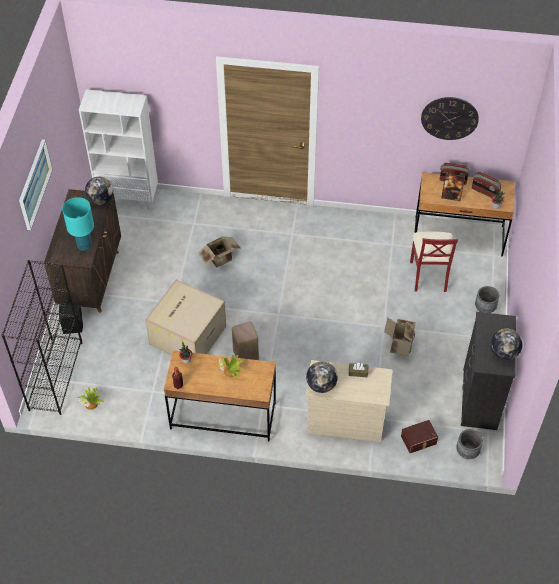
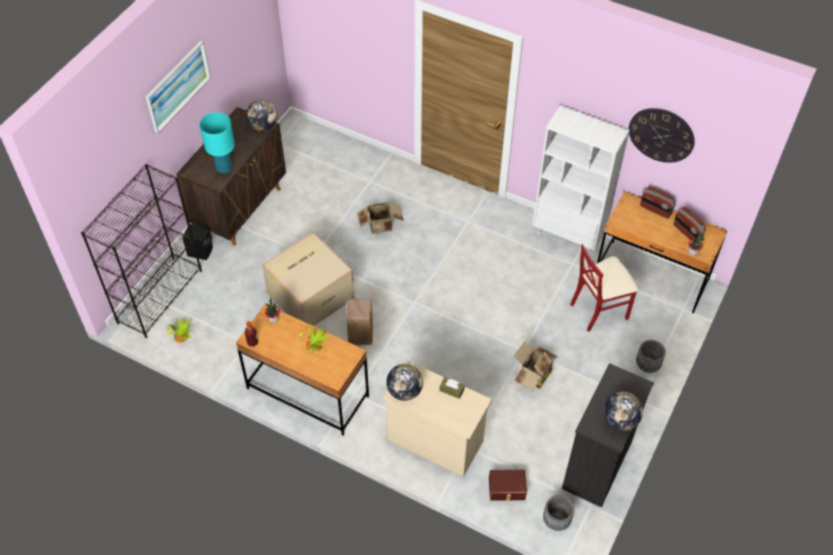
camera: 20 degrees right, 0 degrees up
white bookcase [79,90,158,210] -> white bookcase moved to [532,105,630,254]
red chair [410,231,458,292] -> red chair turned 45 degrees clockwise [570,244,639,332]
picture frame [441,173,465,201] -> none

